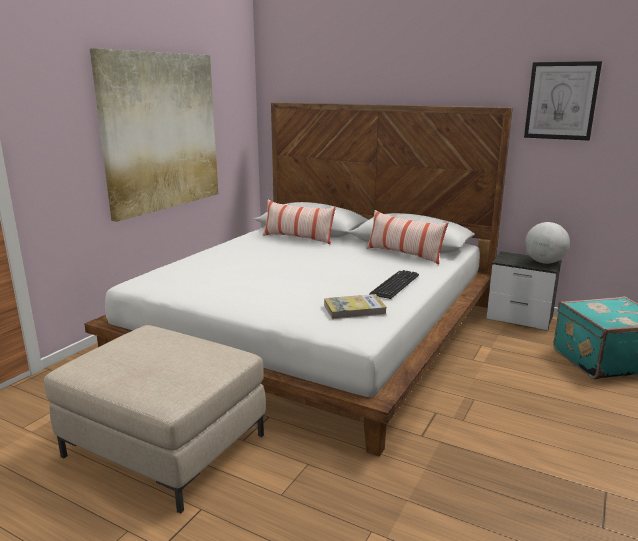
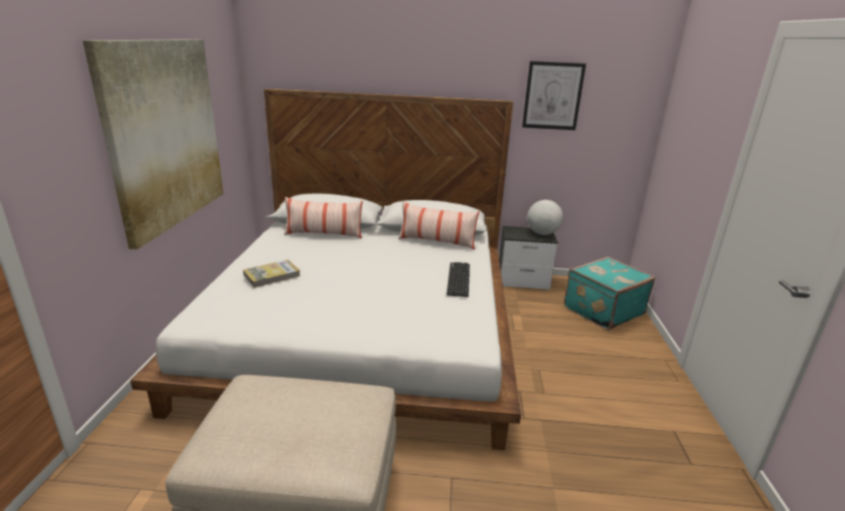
camera: 25 degrees left, 5 degrees up
book [324,294,387,319] -> book moved to [243,260,300,288]

